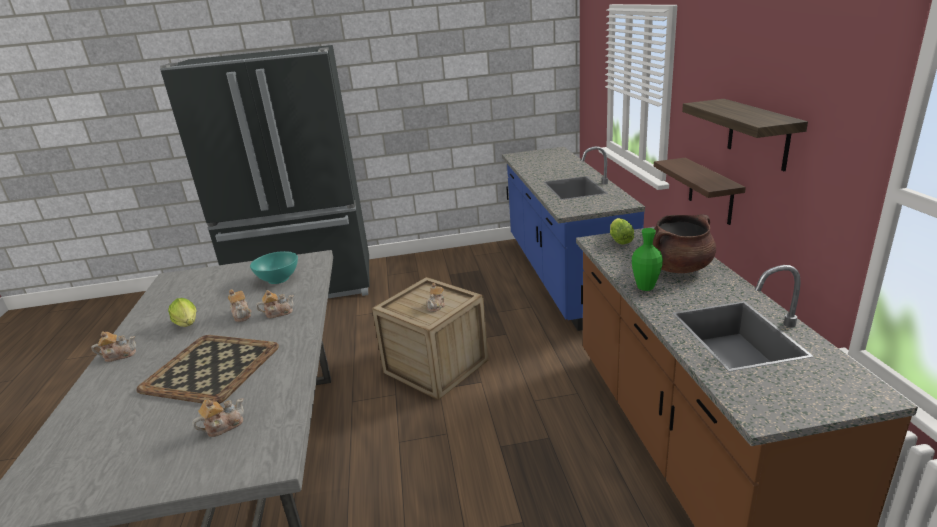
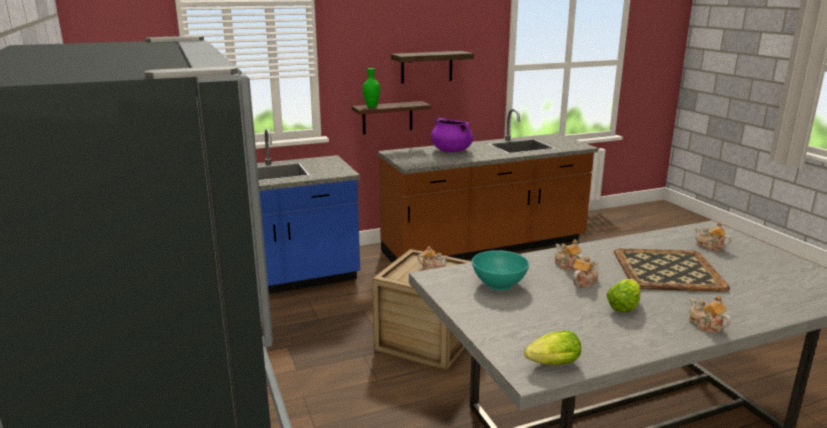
camera: 105 degrees left, 5 degrees down
lettuce [610,218,634,245] -> lettuce moved to [524,331,581,365]
green vase [632,228,663,291] -> green vase moved to [363,68,380,108]
brown cooking pot [653,215,716,273] -> purple cooking pot [431,118,473,152]

